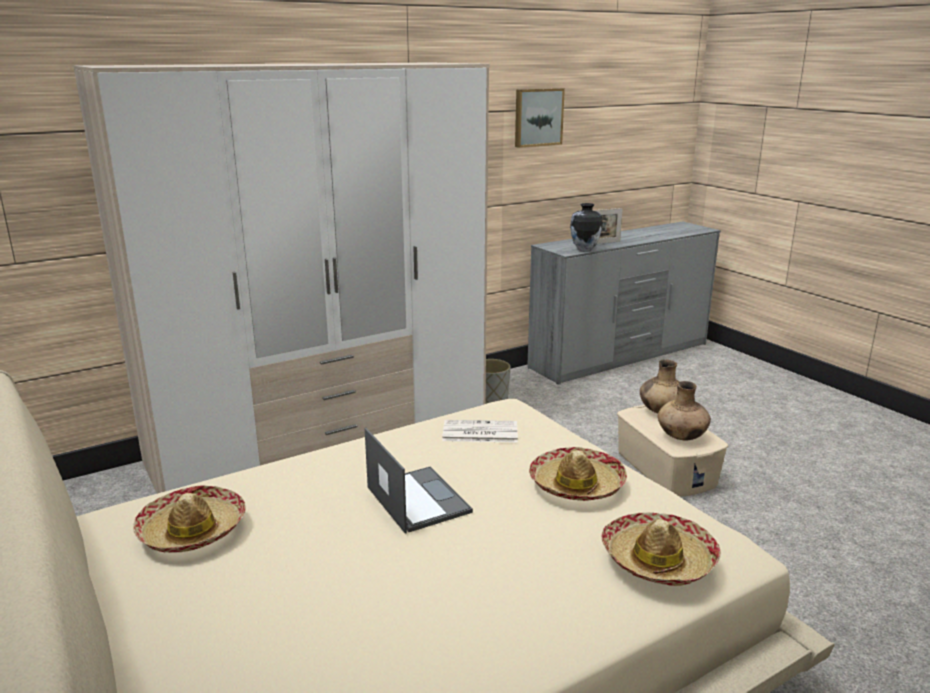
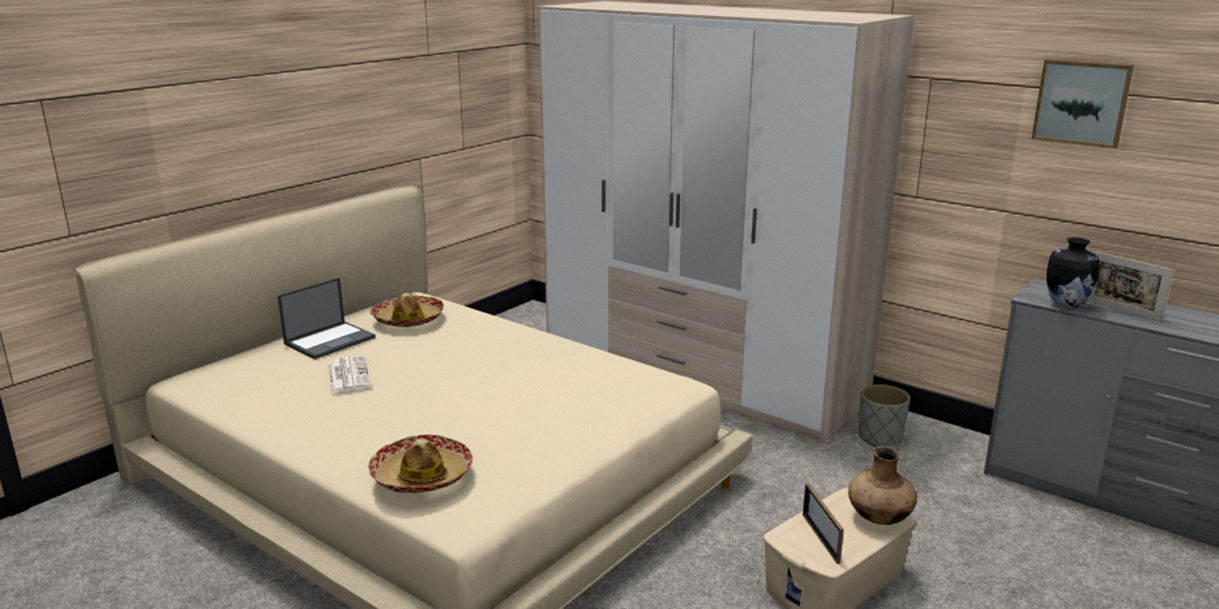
camera: 70 degrees right, 0 degrees up
laptop [365,428,473,534] -> laptop moved to [277,277,376,359]
newspaper [442,420,518,443] -> newspaper moved to [328,355,371,393]
hat [529,447,627,501] -> none
brown vase [658,381,711,440] -> picture frame [803,483,844,564]

